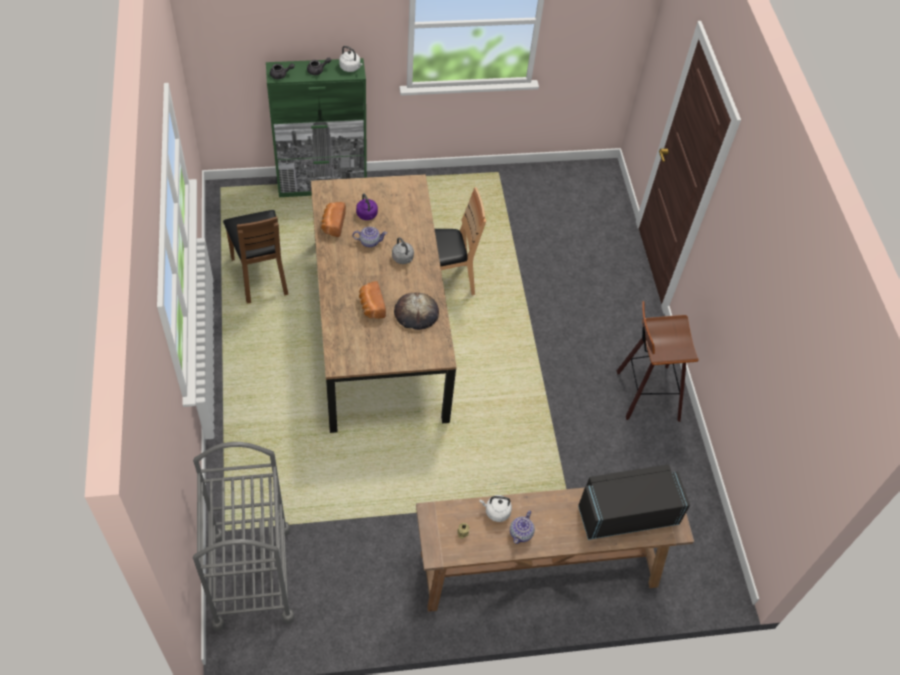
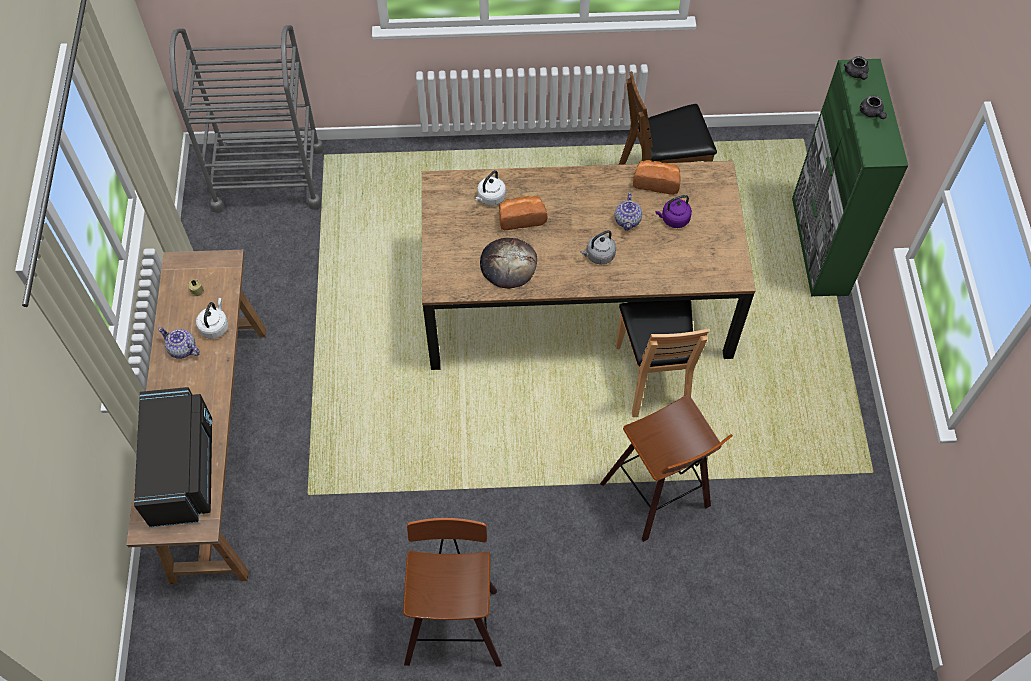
camera: 100 degrees right, 5 degrees up
white kettle [339,46,363,72] -> white kettle moved to [475,170,506,206]
none -> stool [600,395,733,542]

